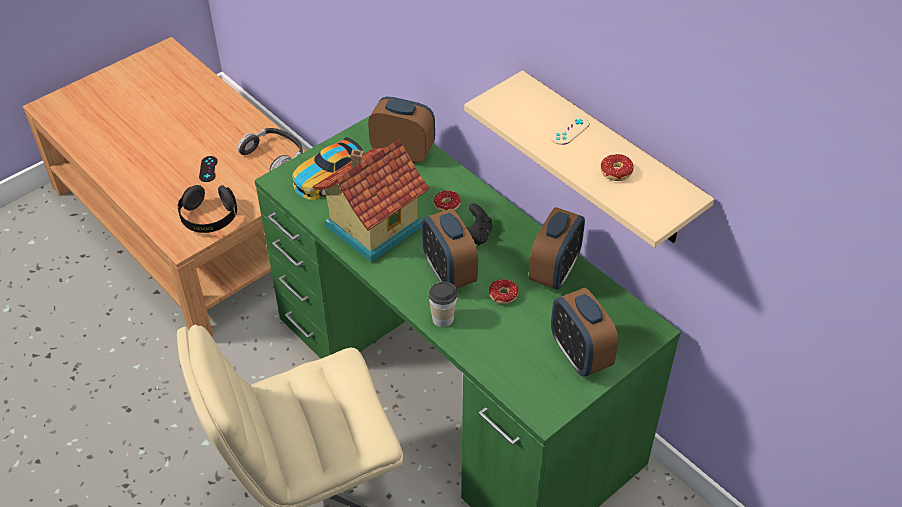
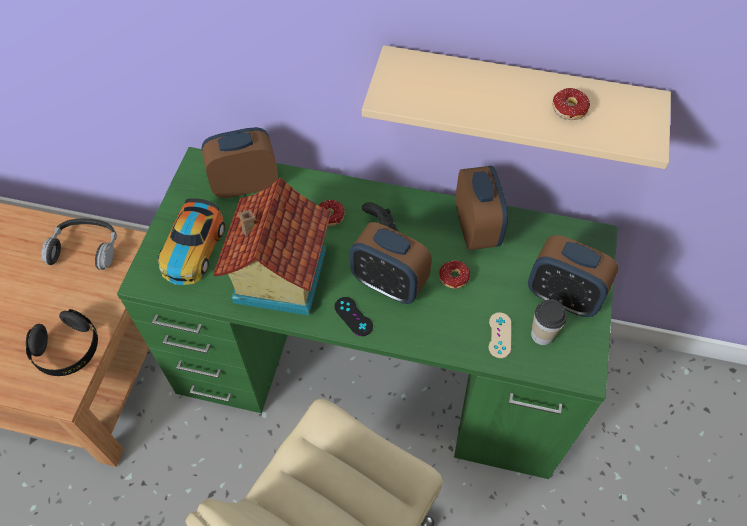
camera: 35 degrees left, 10 degrees up
black game controller [199,156,218,182] -> black game controller moved to [334,297,373,336]
cup [429,282,457,327] -> cup moved to [531,299,567,345]
beige game controller [550,115,589,145] -> beige game controller moved to [489,312,511,358]

